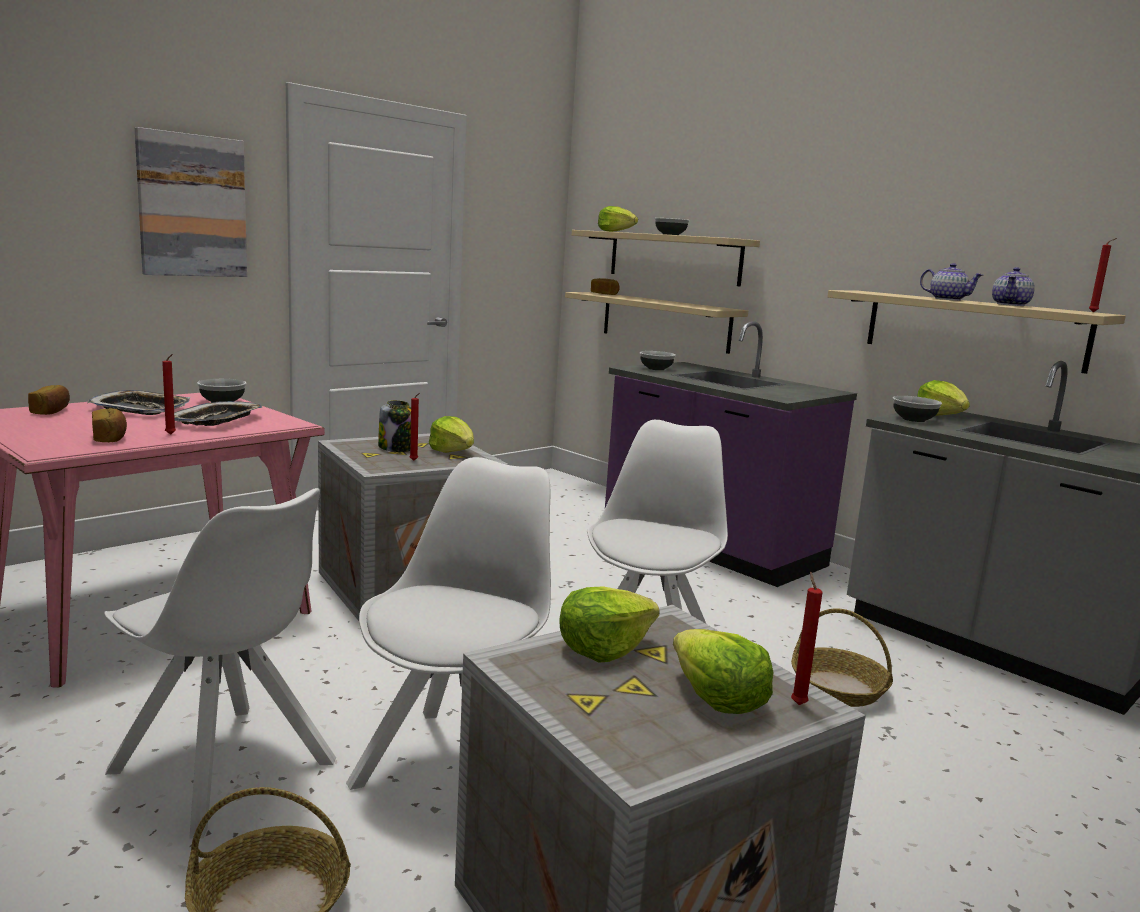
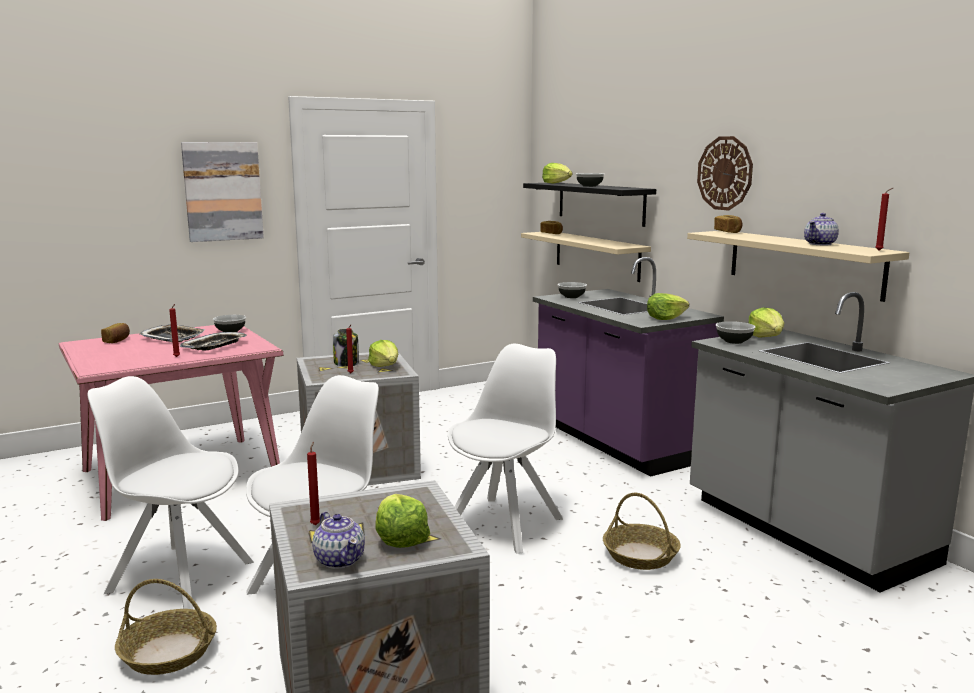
camera: 15 degrees right, 0 degrees up
bread [92,408,127,442] -> bread moved to [714,215,742,233]
white chair [104,488,336,839] -> white chair turned 150 degrees clockwise [87,376,254,609]
lettuce [559,586,660,663] -> lettuce moved to [647,293,689,320]
beige shelf [572,230,760,286] -> black shelf [523,183,656,227]
red candle [791,571,823,705] -> red candle moved to [307,442,320,525]
teapot [920,263,983,301] -> teapot moved to [312,512,365,569]
none -> wall clock [697,136,753,211]

